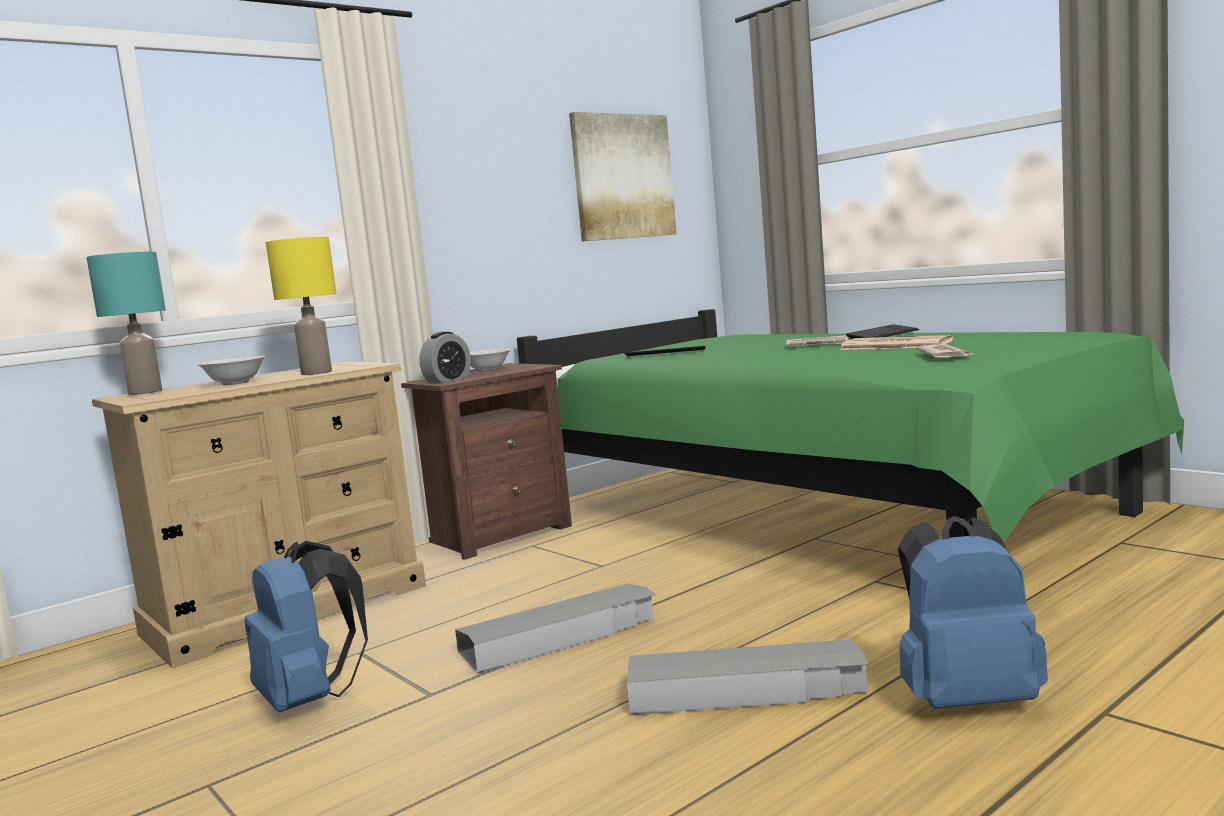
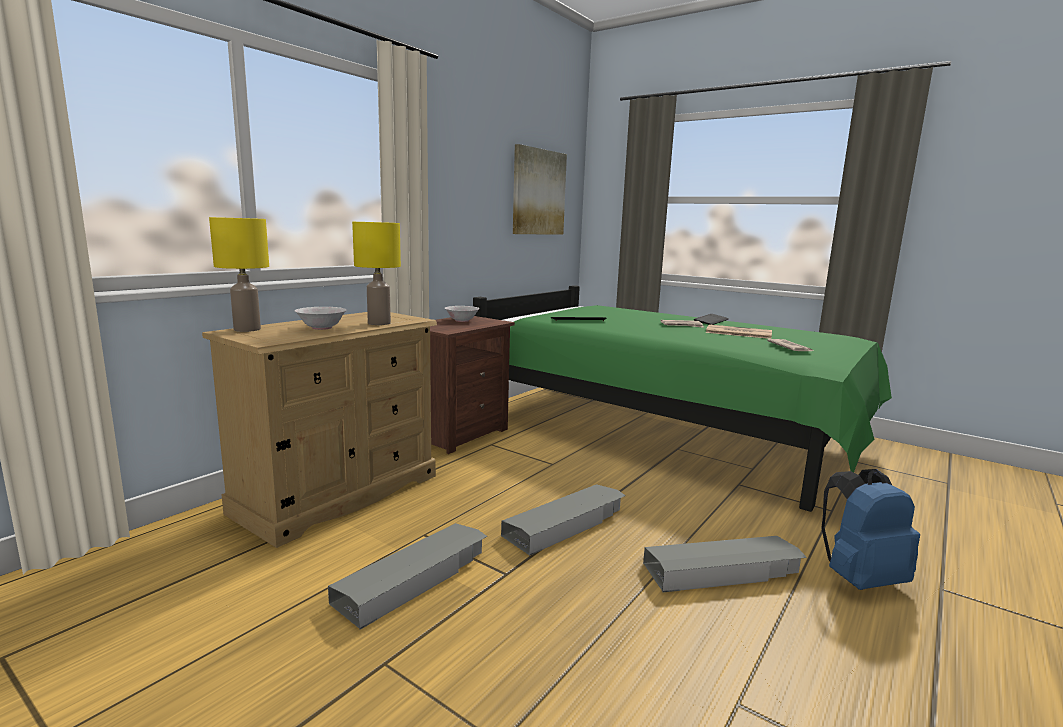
camera: 15 degrees left, 5 degrees up
turquoise table lamp [86,252,166,395] -> yellow table lamp [209,217,269,332]
blue backpack [244,541,368,712] -> grey storage box [328,523,487,630]
alarm clock [419,332,471,383] -> none

